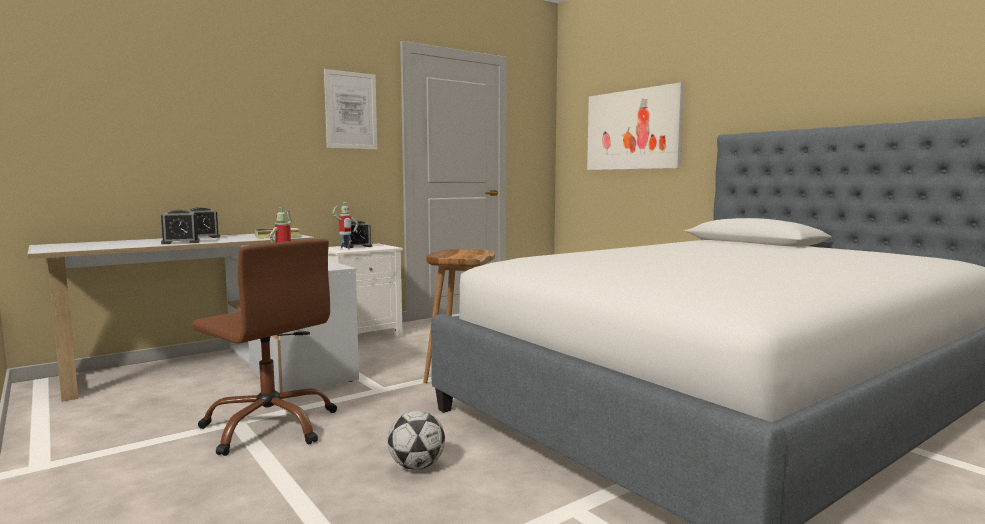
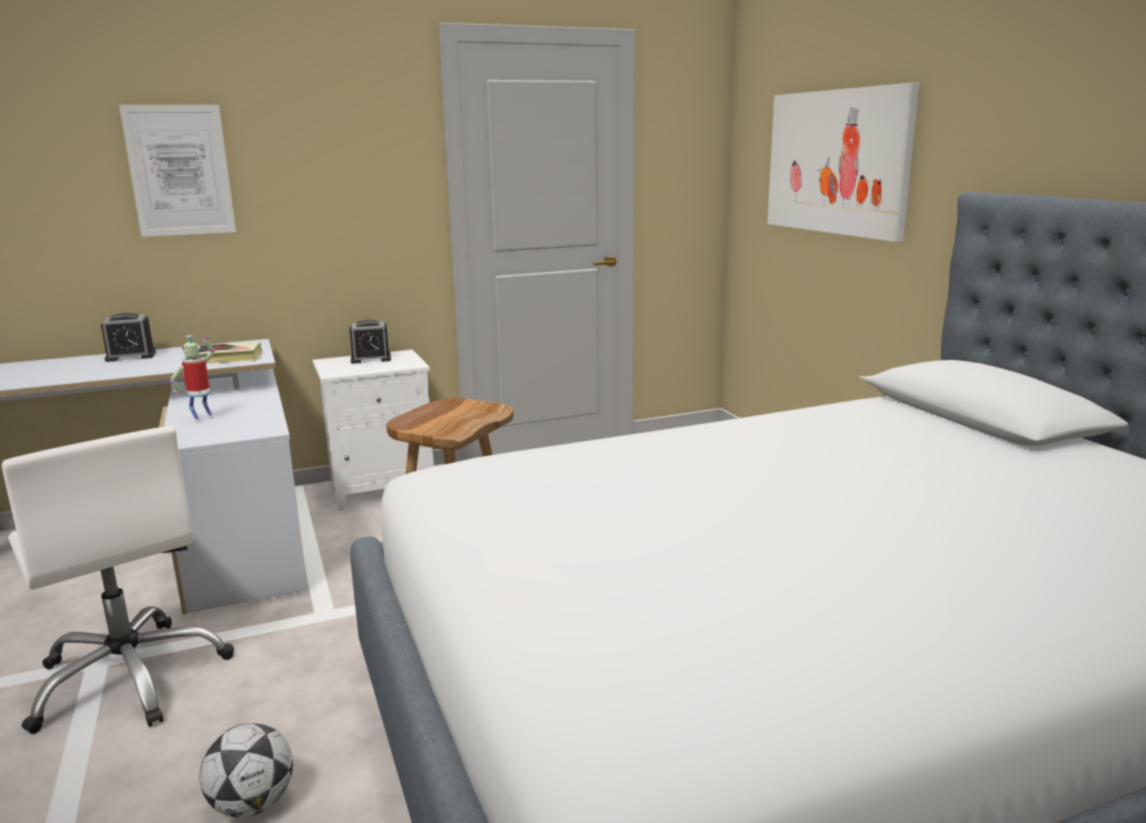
camera: 15 degrees right, 10 degrees up
alarm clock [161,210,200,244] -> none
brown office chair [192,239,337,456] -> white office chair [2,426,234,734]
picture [324,69,377,150] -> picture moved to [119,105,236,237]
toy robot [332,202,358,250] -> none

